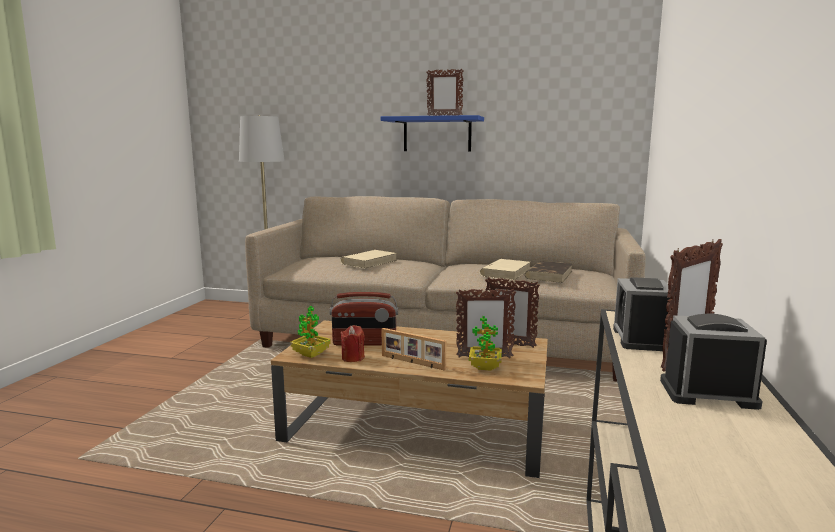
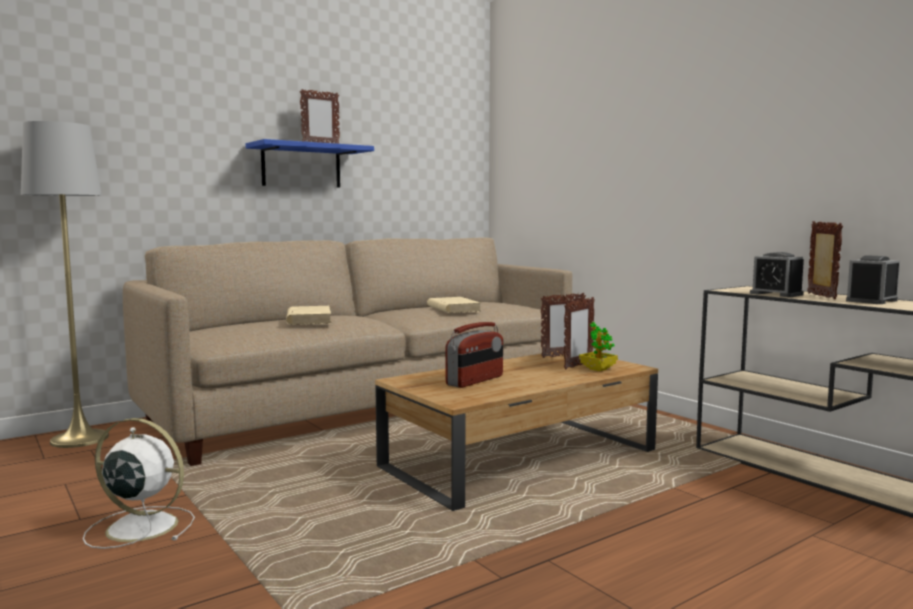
camera: 50 degrees left, 5 degrees down
potted plant [291,306,331,358] -> none
red candle [340,325,365,362] -> none
picture frame [382,328,446,371] -> none
brown book [525,261,572,283] -> none
none -> white fan [83,418,195,549]

